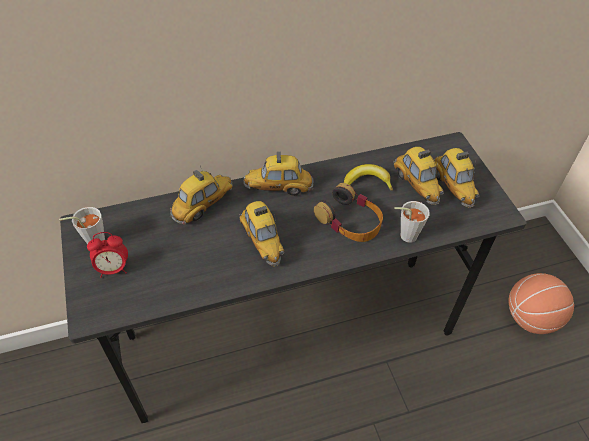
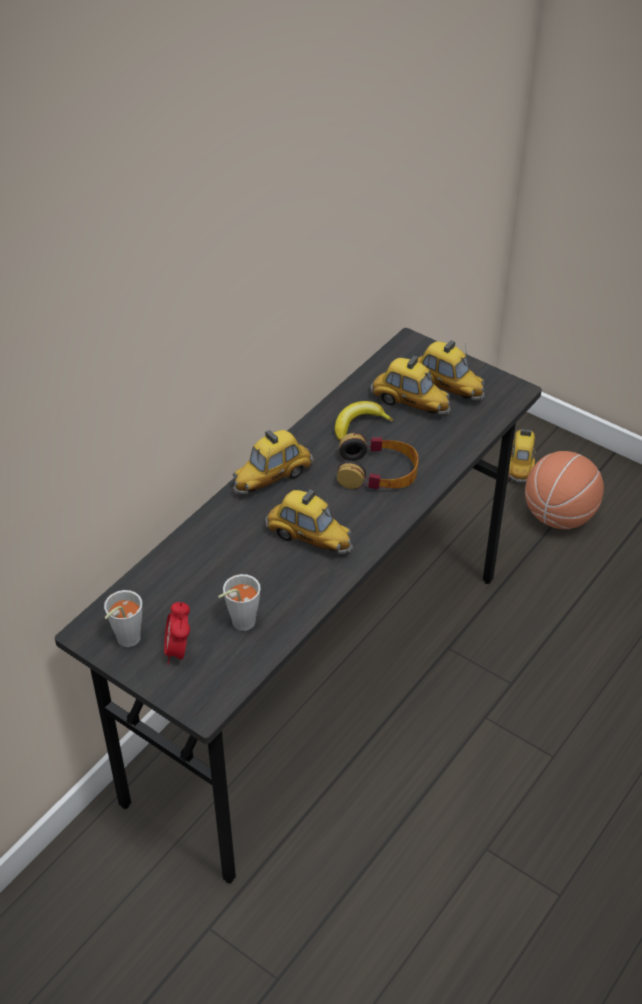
camera: 35 degrees left, 5 degrees down
alarm clock [87,232,128,278] -> alarm clock turned 135 degrees clockwise [164,602,190,665]
toy car [169,166,233,224] -> toy car moved to [508,428,536,482]
grey cup [394,201,430,243] -> grey cup moved to [218,574,260,631]

